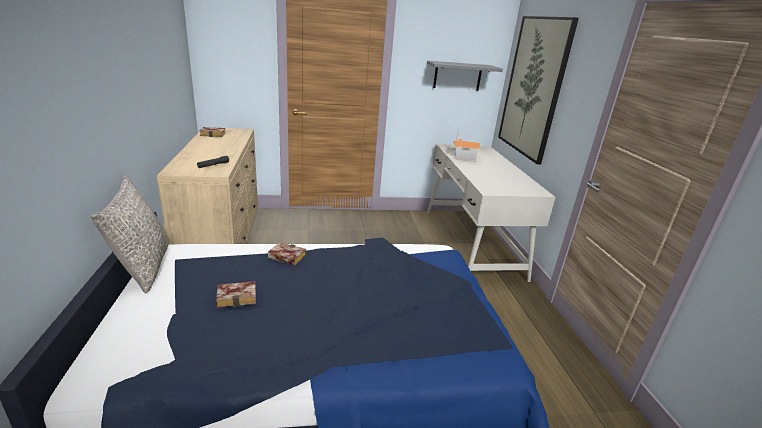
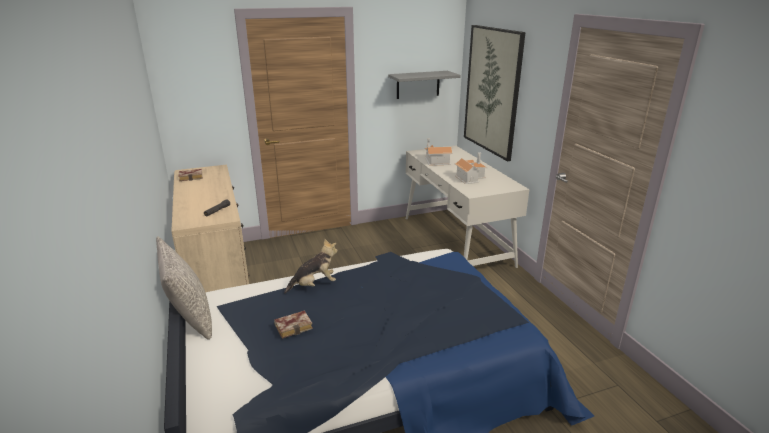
camera: 10 degrees left, 0 degrees up
book [268,242,306,265] -> plush toy [284,238,338,294]
none -> toy house [454,152,487,184]

